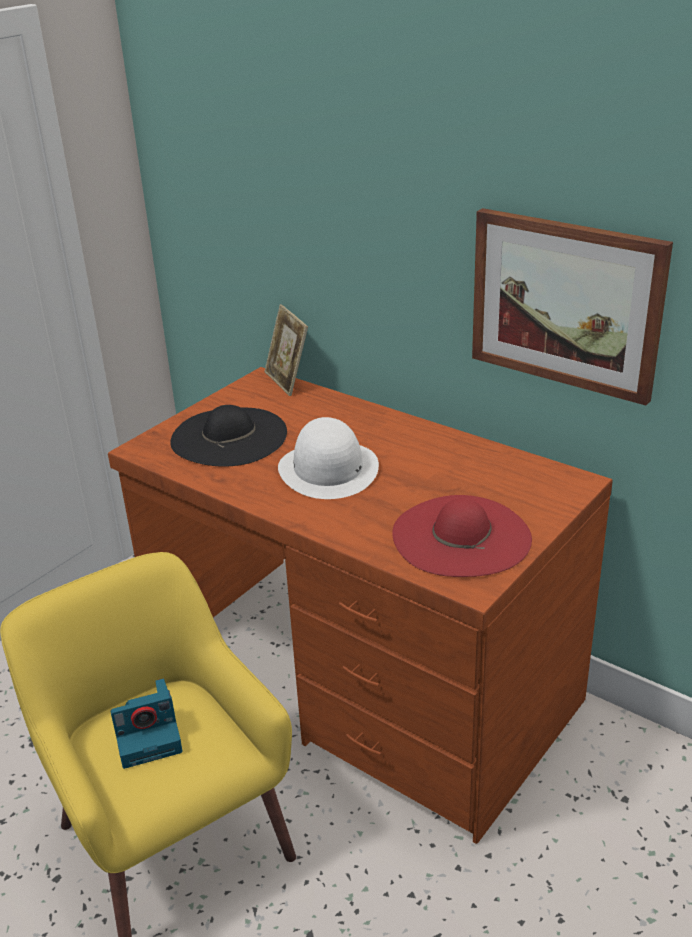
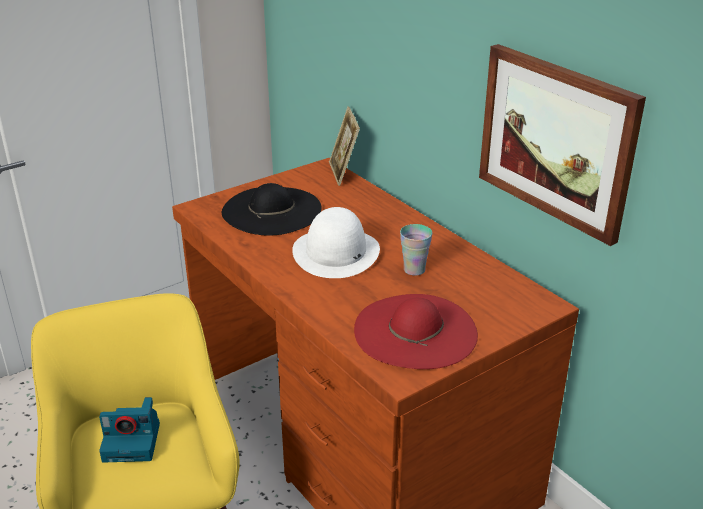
camera: 15 degrees right, 0 degrees up
none -> cup [400,224,432,276]

